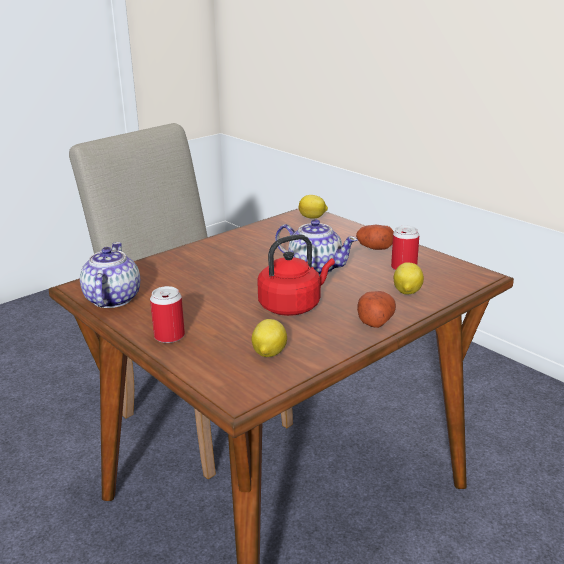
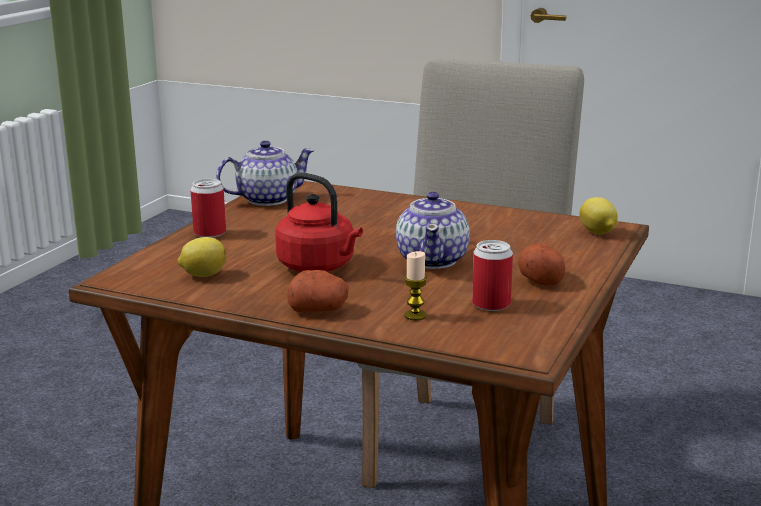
camera: 65 degrees right, 5 degrees down
lemon [394,262,424,295] -> candle [404,251,427,320]

